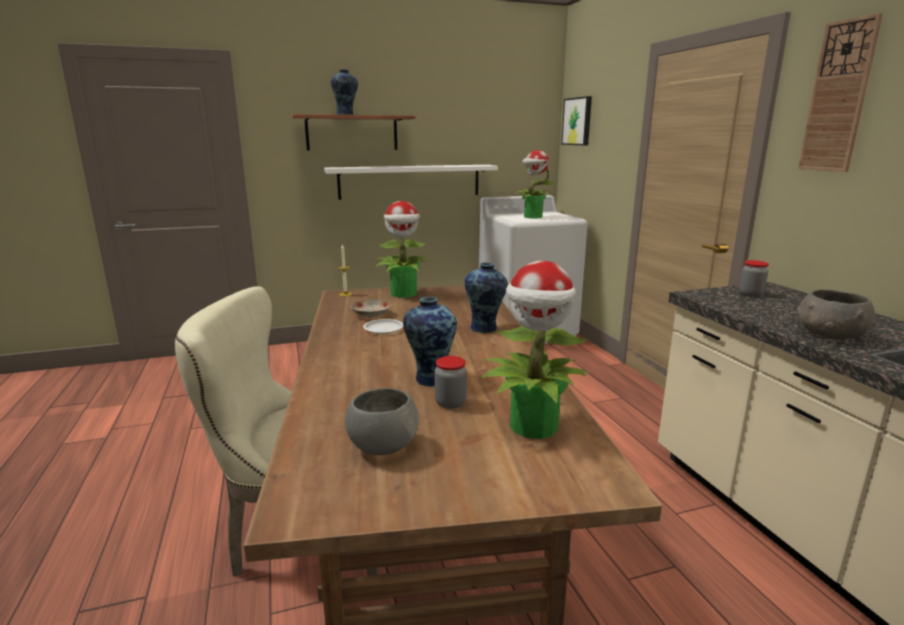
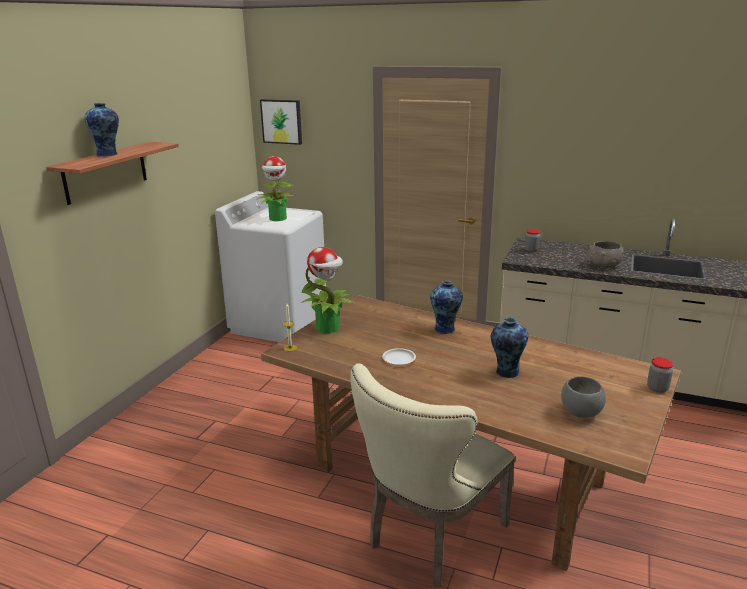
camera: 50 degrees left, 5 degrees up
white shelf [324,165,498,200] -> none
plate [350,300,391,318] -> none
jar [434,356,467,409] -> jar moved to [647,358,673,393]
potted plant [481,261,590,439] -> none
wall clock [798,13,883,172] -> none

